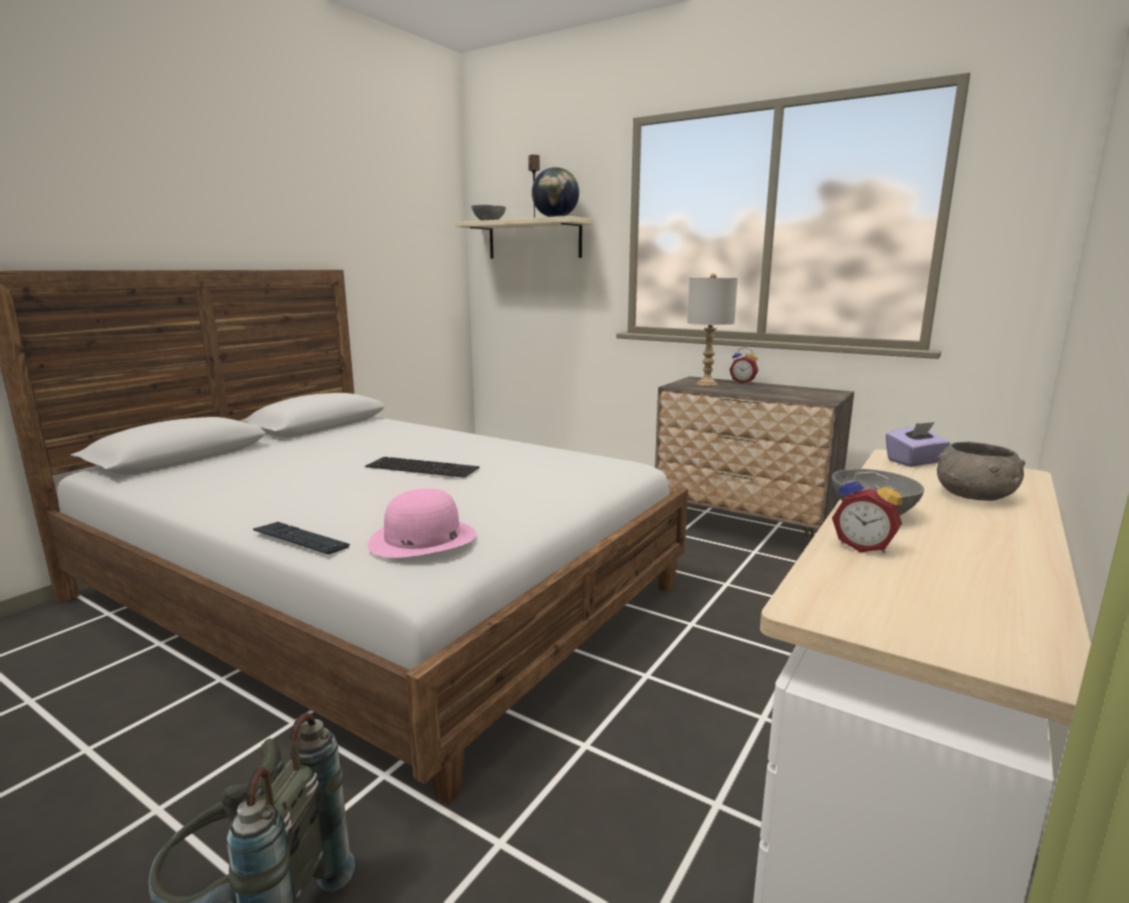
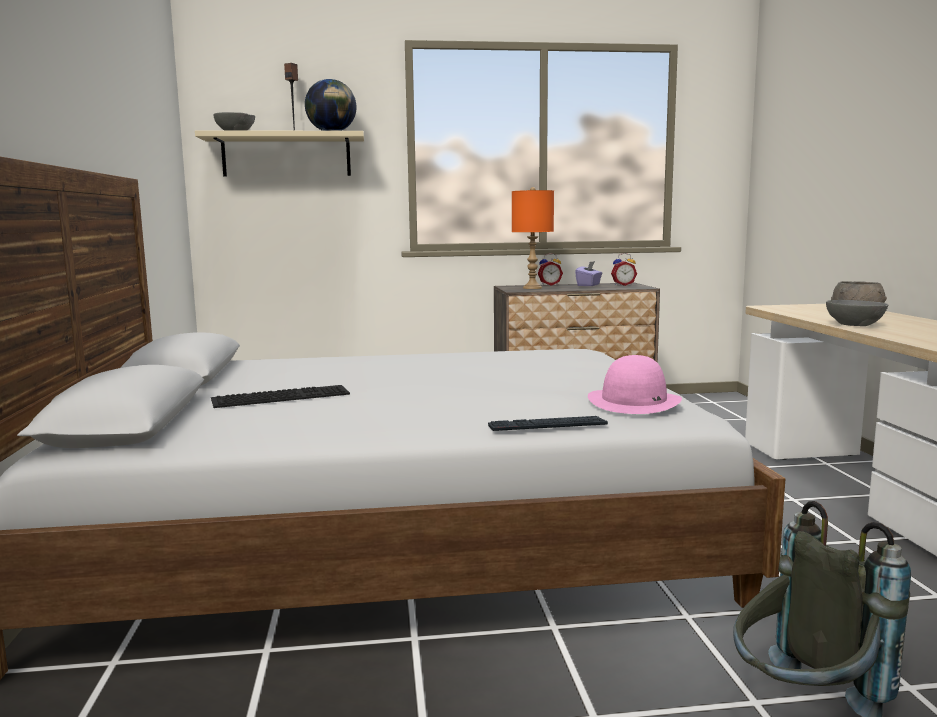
camera: 40 degrees left, 5 degrees down
keyboard [365,457,480,478] -> keyboard moved to [211,385,350,408]
grey table lamp [687,273,738,387] -> orange table lamp [512,187,554,289]
alarm clock [832,471,902,553] -> alarm clock moved to [611,253,637,286]
purple tissue box [886,422,950,467] -> purple tissue box moved to [575,261,602,286]

